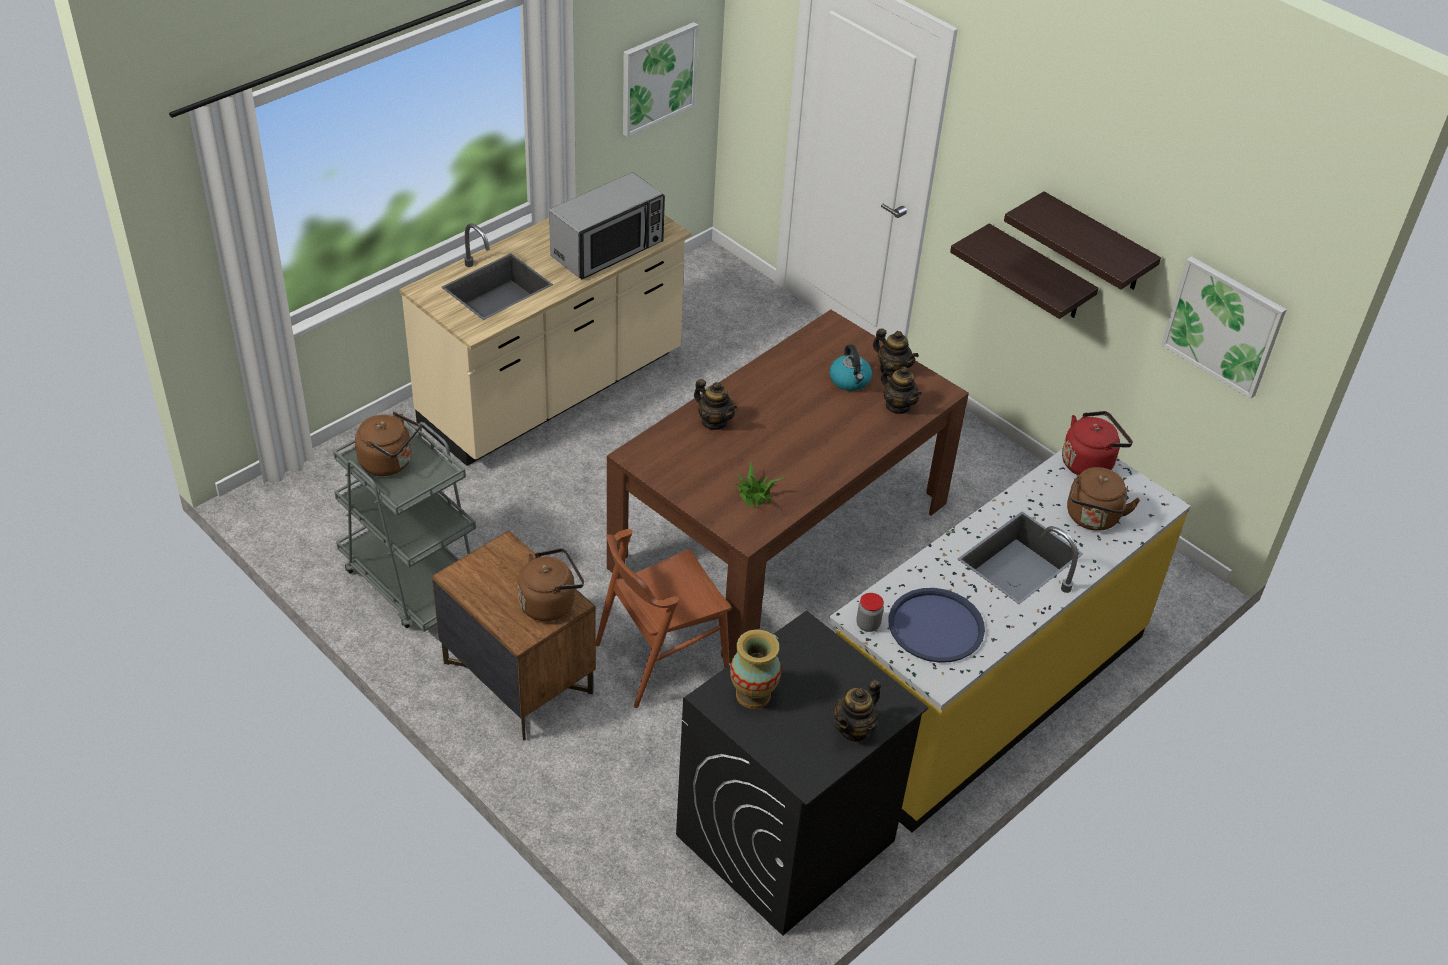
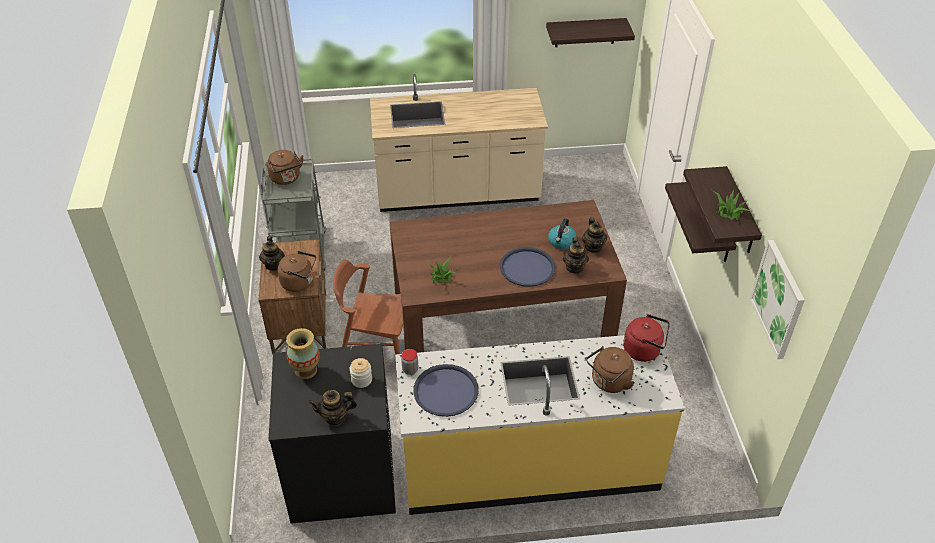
camera: 40 degrees right, 0 degrees up
microwave [549,173,665,279] -> none
picture [623,22,698,137] -> shelf [546,18,635,47]
teapot [694,379,738,430] -> teapot moved to [259,236,285,271]
none -> jar [350,358,372,388]
none -> blue tray [500,247,556,287]
none -> potted plant [712,189,751,220]

